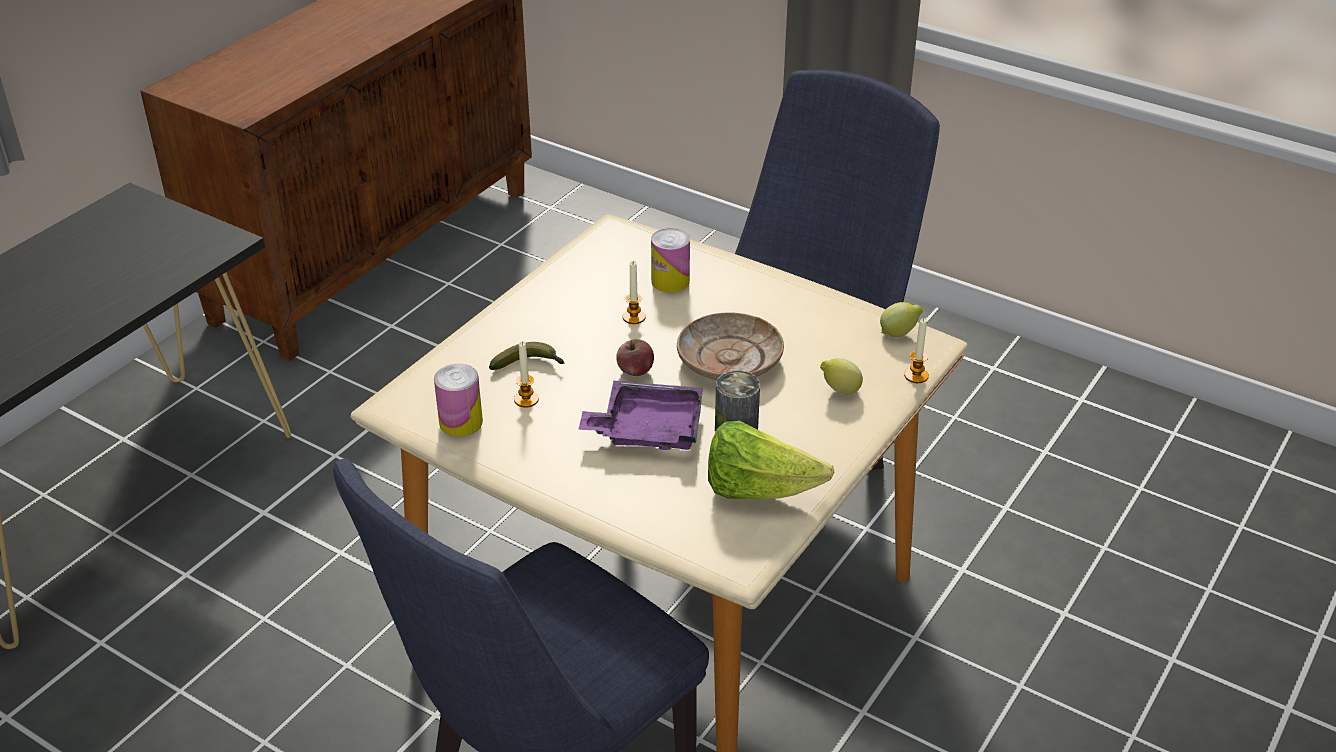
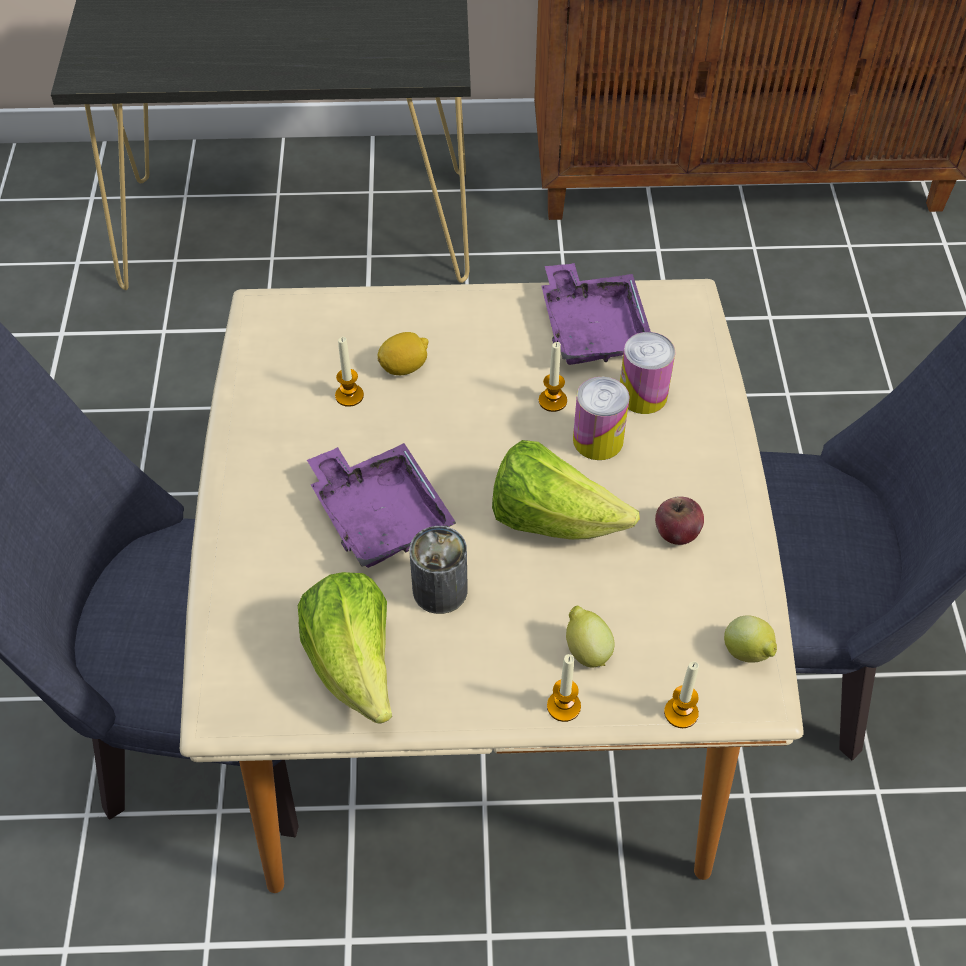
camera: 55 degrees right, 15 degrees up
can [434,364,483,436] -> can moved to [573,377,630,460]
banana [489,342,565,370] -> lemon [378,332,428,375]
apple [616,339,654,376] -> apple moved to [655,496,704,545]
beige plate [677,312,784,380] -> lettuce [492,440,640,540]
none -> purple tray [541,263,651,365]
none -> candle [547,654,581,722]

